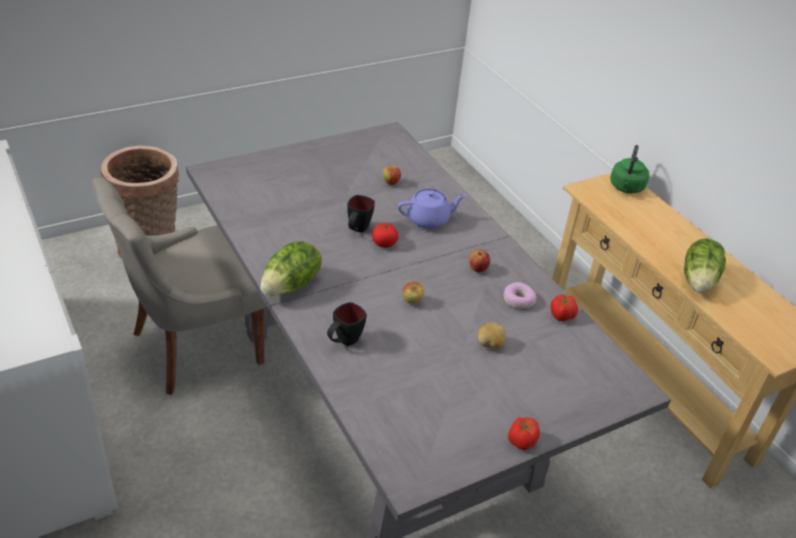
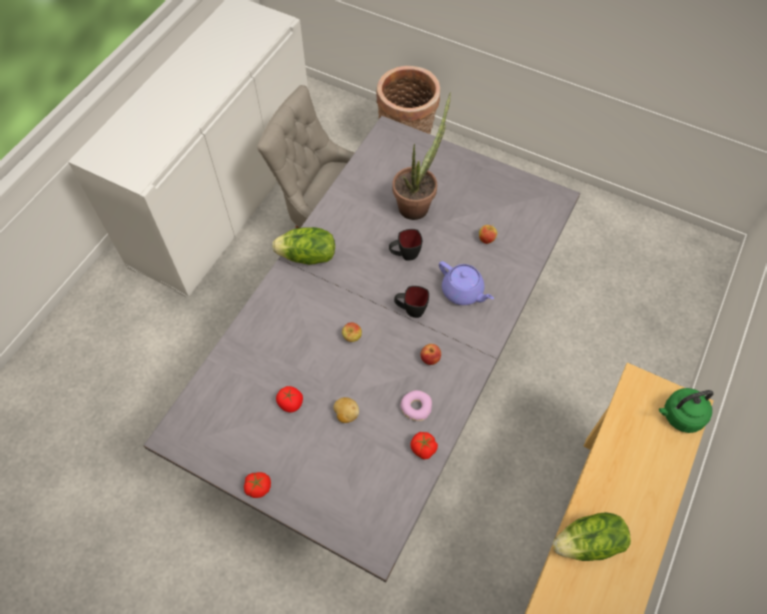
camera: 60 degrees right, 20 degrees up
black mug [327,302,367,346] -> black mug moved to [394,286,429,318]
tomato [372,223,398,248] -> tomato moved to [276,386,303,412]
none -> potted plant [392,92,451,220]

